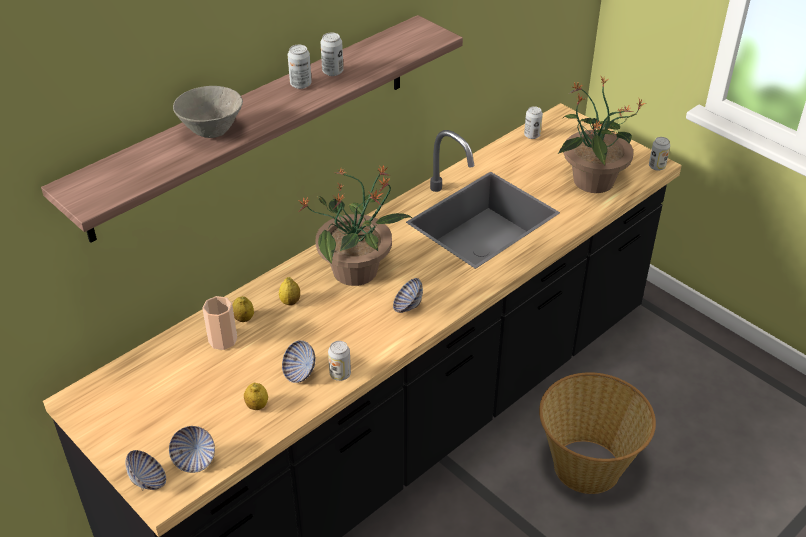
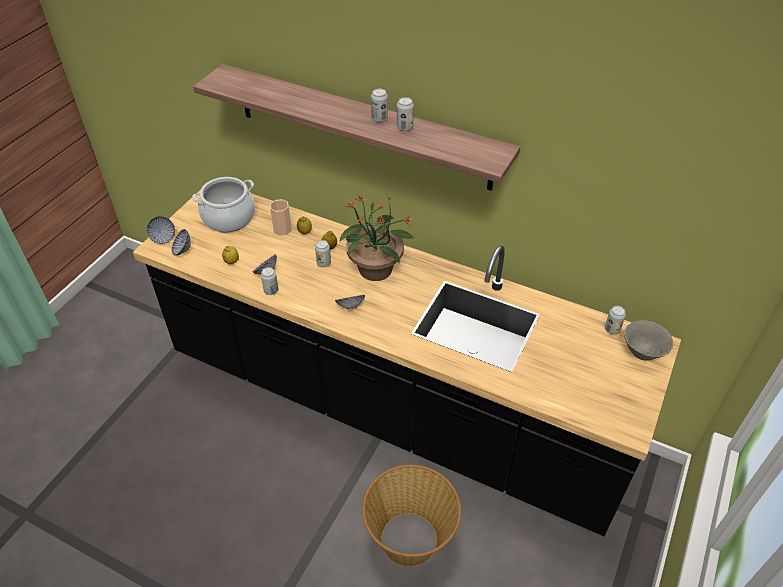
camera: 70 degrees right, 5 degrees up
grey bowl [173,86,243,138] -> grey bowl moved to [624,320,673,361]
potted plant [558,76,646,193] -> none
can [649,137,670,171] -> can moved to [315,240,331,267]
none -> cooking pot [192,177,255,232]

